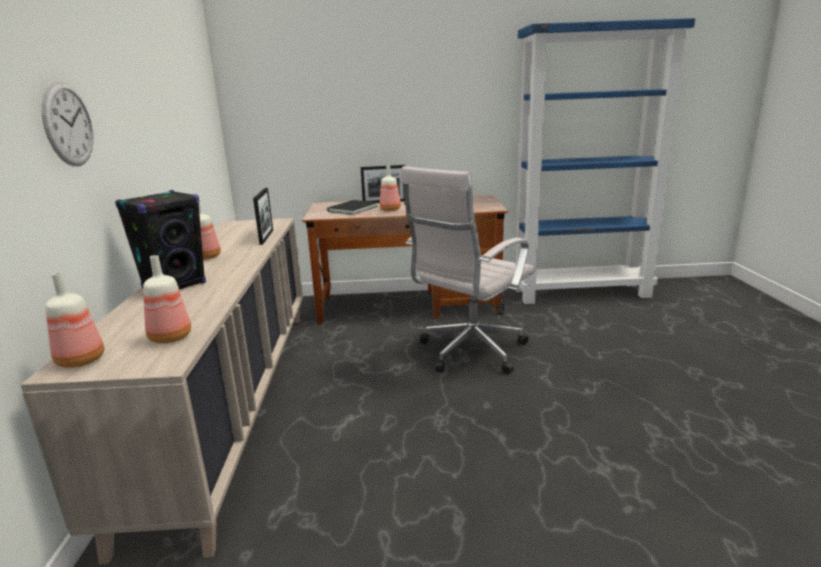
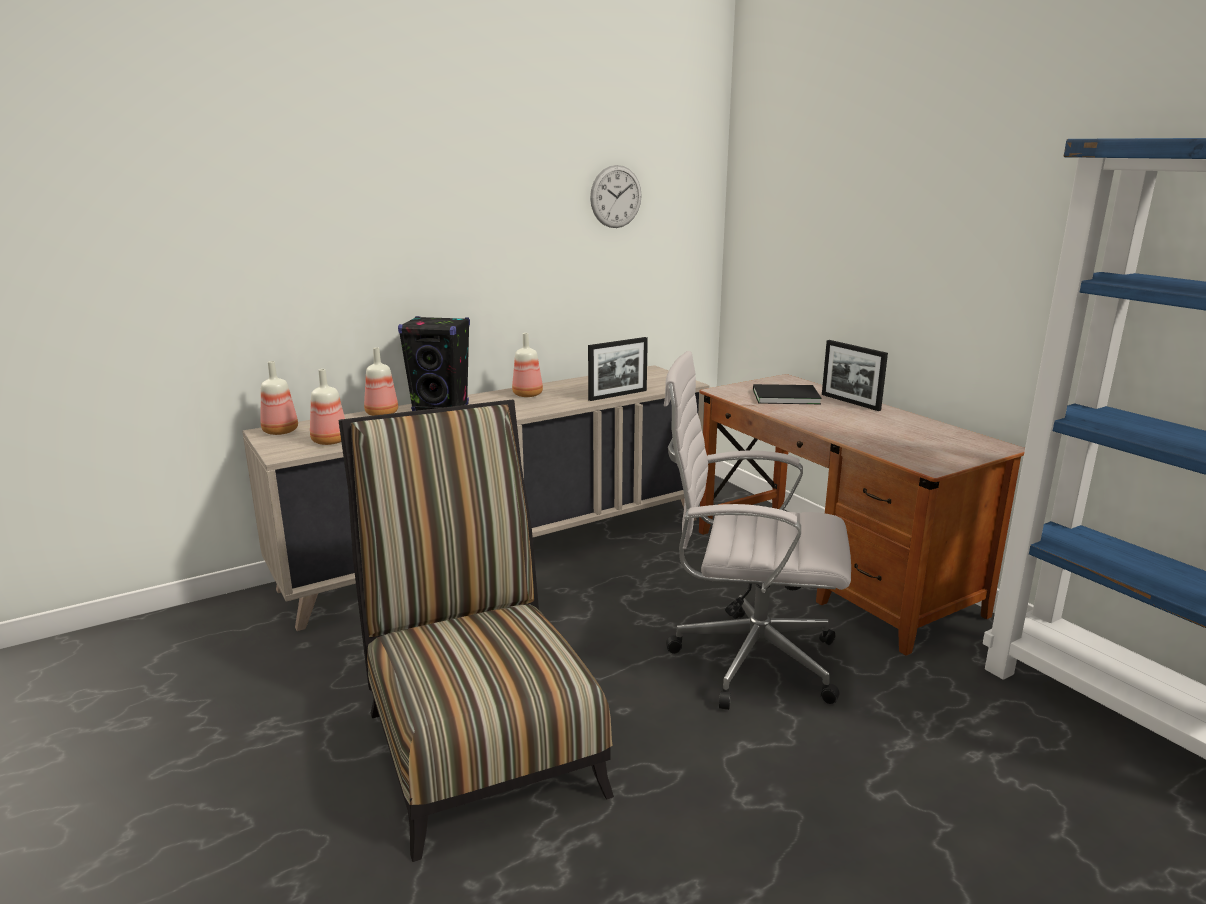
camera: 60 degrees right, 0 degrees up
wall clock [42,81,94,166] -> wall clock moved to [590,165,642,228]
bottle [380,166,401,211] -> bottle moved to [364,347,398,416]
none -> chair [339,399,614,862]

